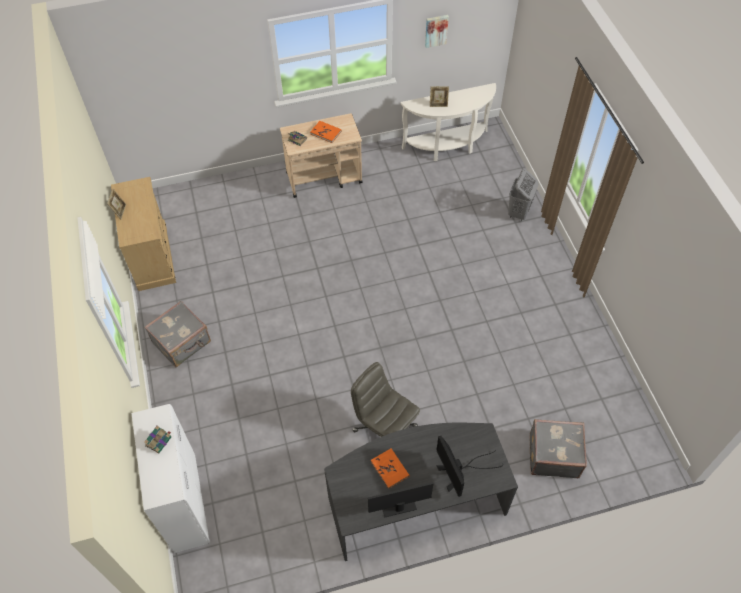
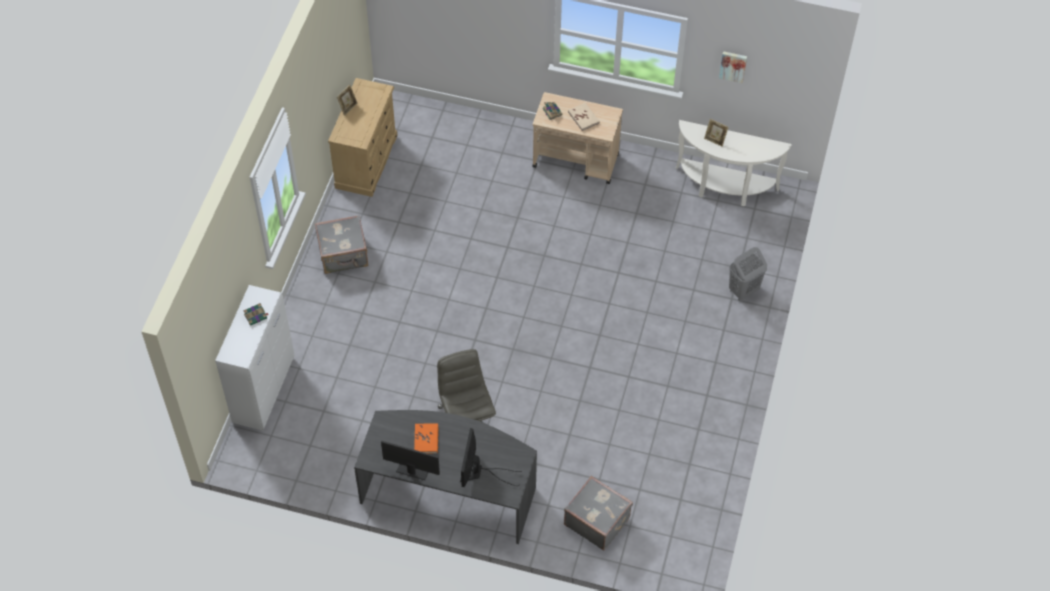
camera: 30 degrees right, 0 degrees up
orange book [310,121,342,143] -> beige book [568,103,600,131]

